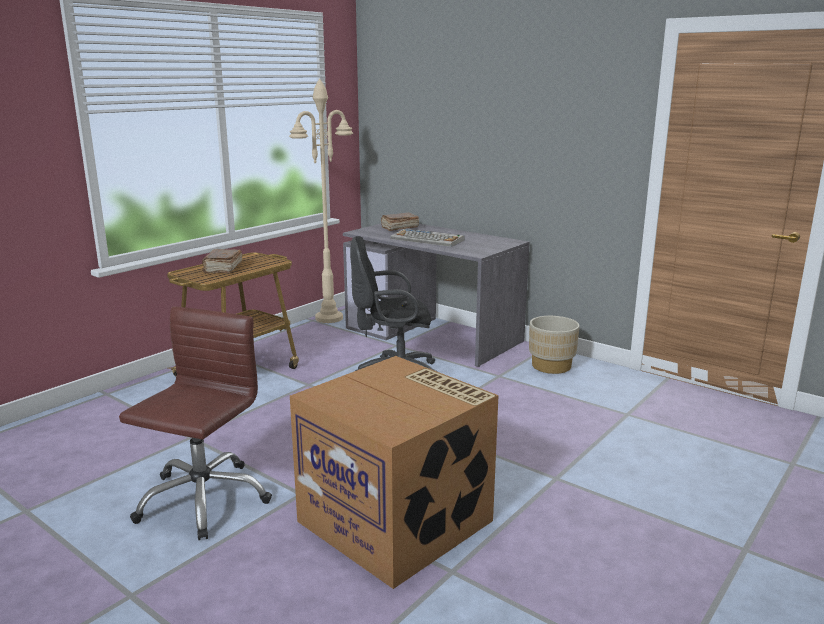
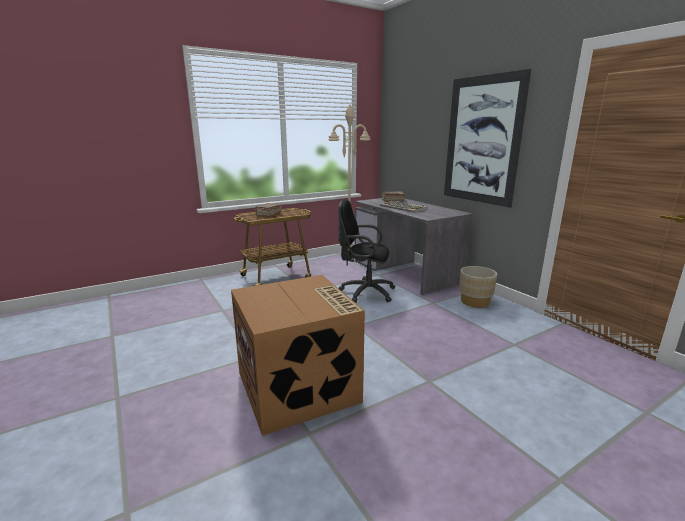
camera: 20 degrees right, 0 degrees up
brown office chair [119,306,272,540] -> none
none -> picture [444,69,531,208]

